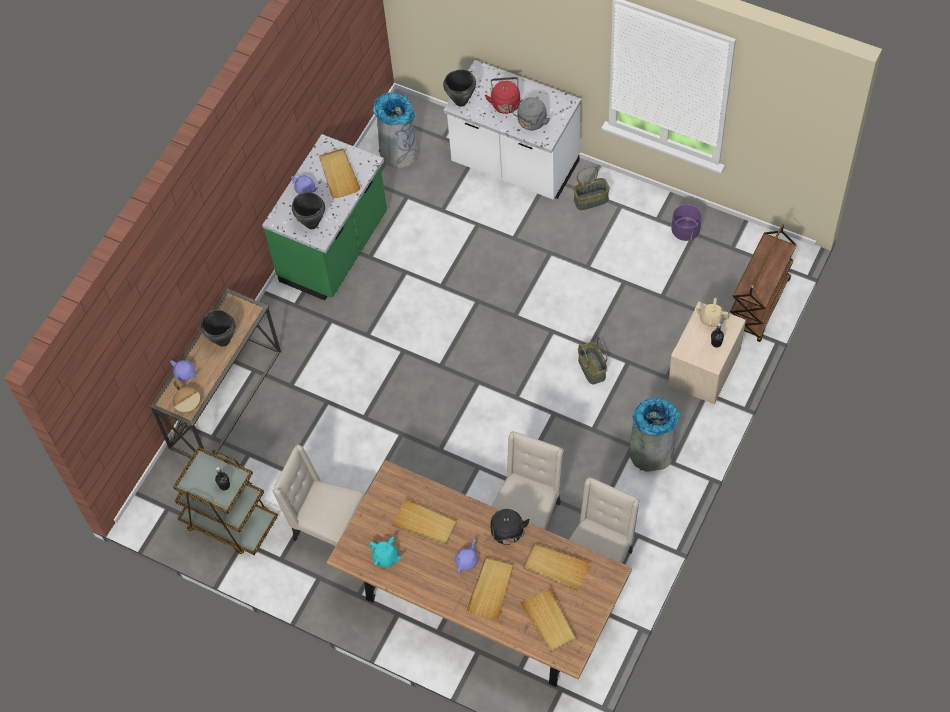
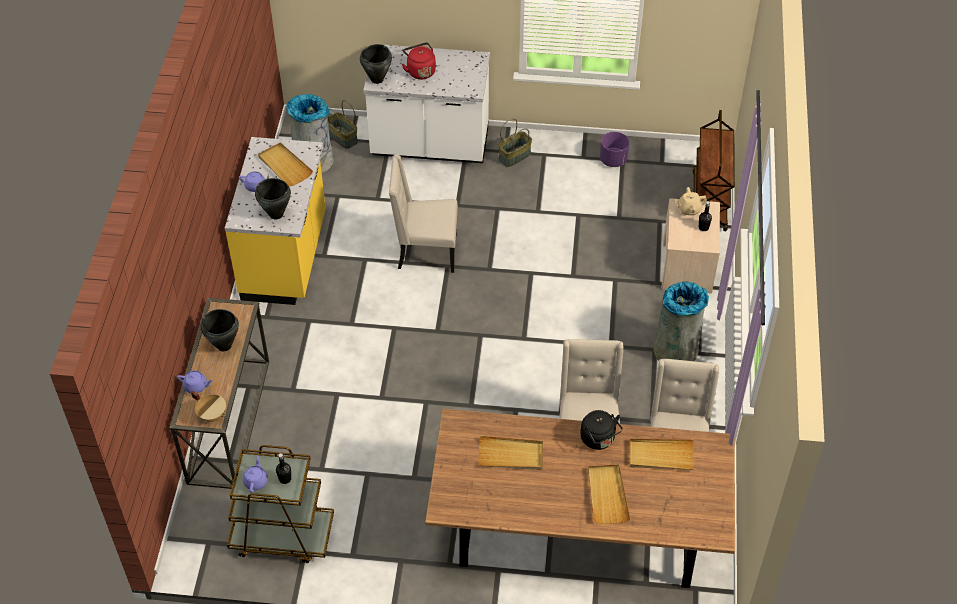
camera: 25 degrees left, 10 degrees down
green counter [262,134,387,301] -> yellow counter [225,137,326,305]
beige chair [272,445,365,546] -> beige chair moved to [389,155,458,273]
turquoise teapot [369,536,401,567] -> none
purple teapot [455,539,478,573] -> purple teapot moved to [243,455,268,493]
grey kettle [512,97,550,130] -> none
beige tray [520,587,577,653] -> none
basket [578,337,607,385] -> basket moved to [328,100,358,149]

